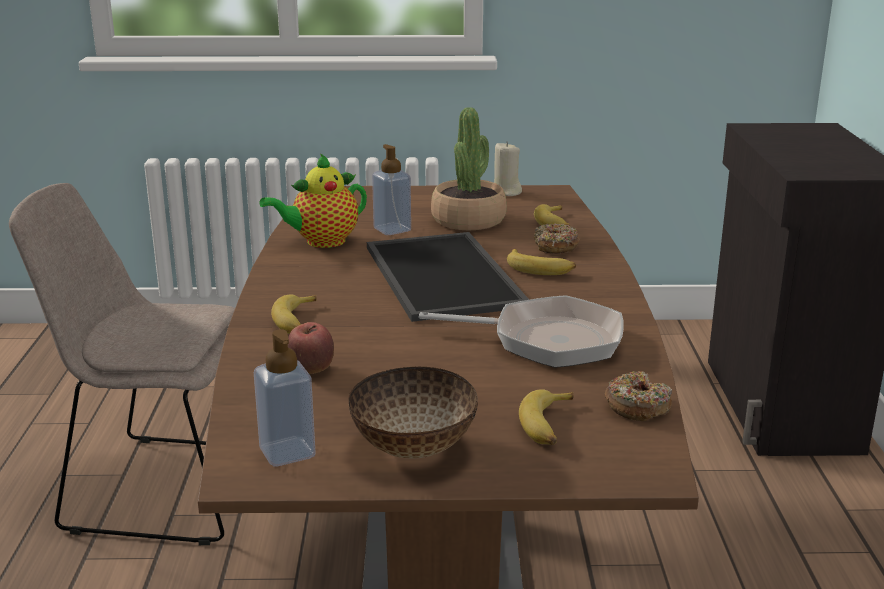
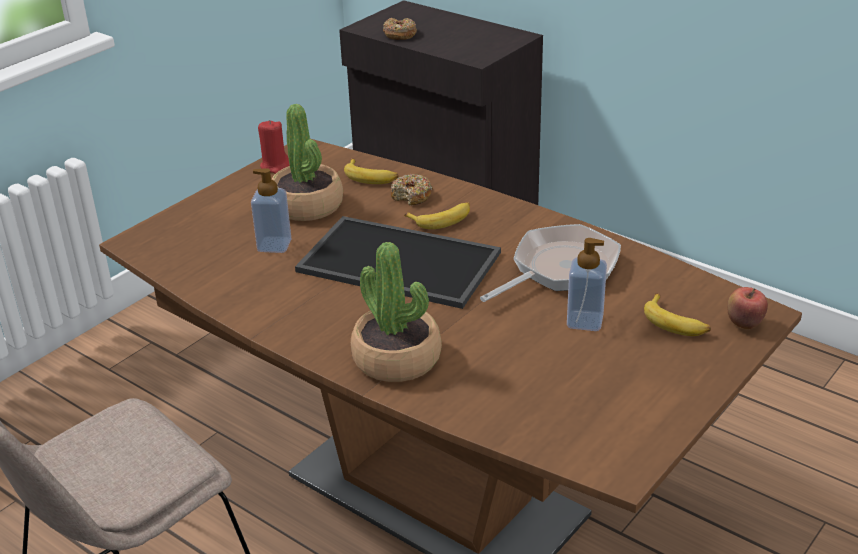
camera: 50 degrees left, 10 degrees up
soap dispenser [254,329,315,467] -> soap dispenser moved to [567,238,607,331]
teapot [259,153,367,248] -> none
banana [271,294,316,334] -> potted plant [351,242,442,382]
apple [288,322,334,374] -> apple moved to [727,287,768,329]
bowl [348,367,478,459] -> none
beige candle [494,142,522,196] -> red candle [258,120,290,174]
donut [605,371,672,421] -> donut moved to [383,18,417,40]

